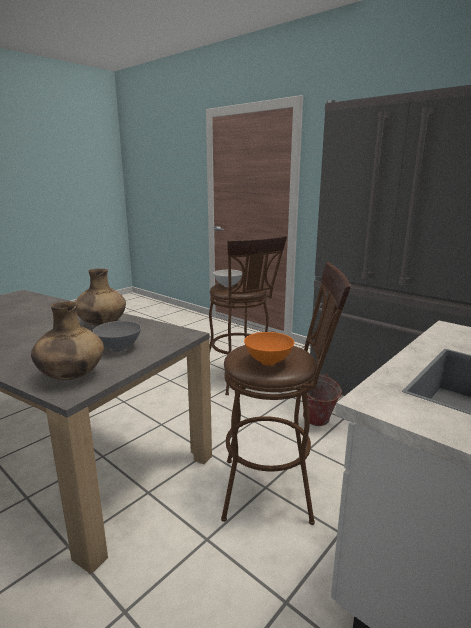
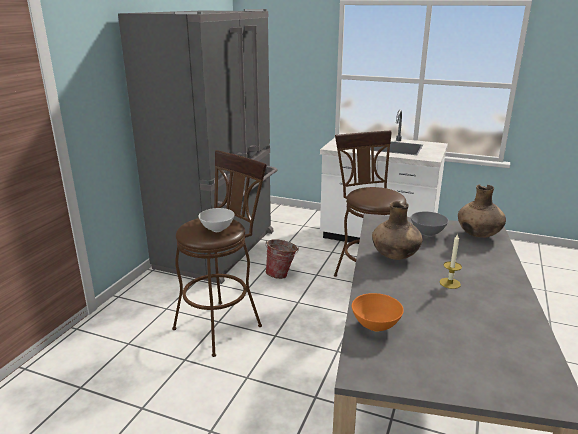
camera: 110 degrees left, 5 degrees up
orange bowl [244,332,294,366] -> orange bowl moved to [352,293,404,332]
none -> candle [439,234,462,289]

